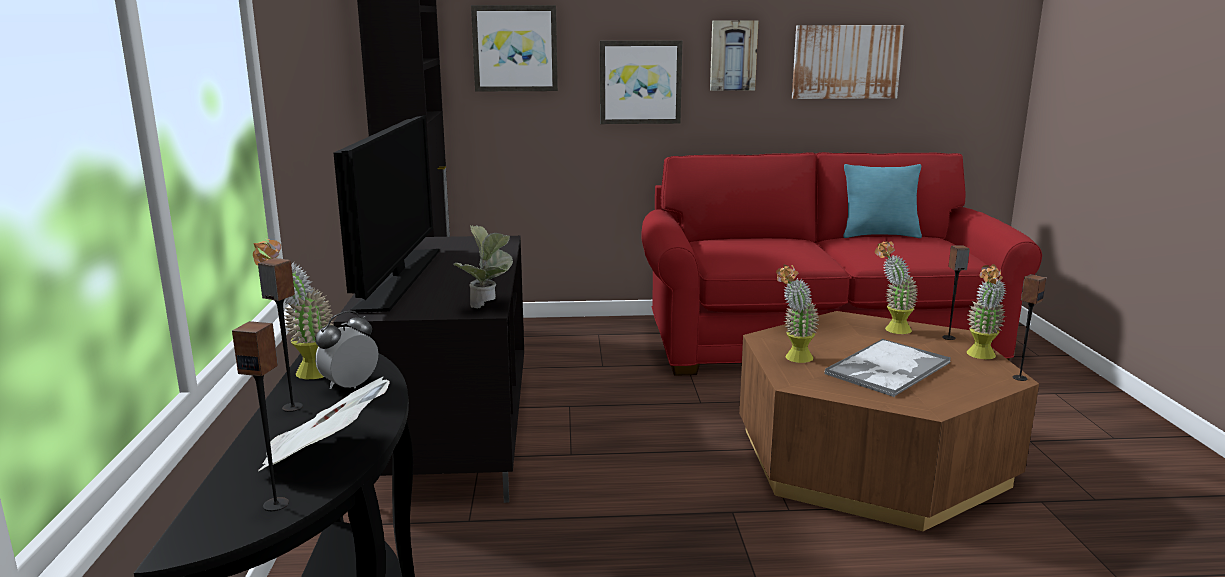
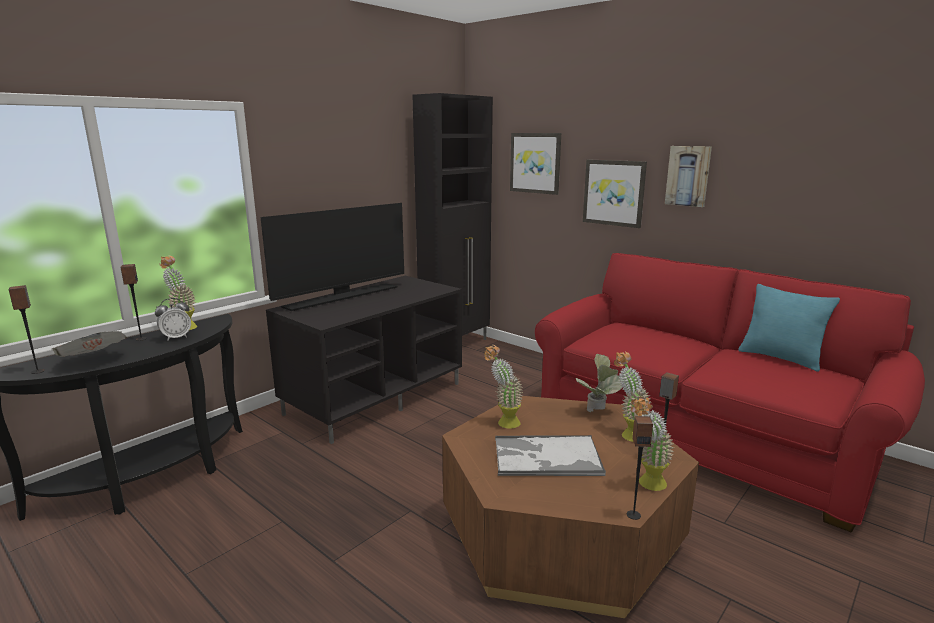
camera: 45 degrees right, 0 degrees up
alarm clock [315,311,379,389] -> alarm clock turned 150 degrees clockwise [155,298,191,341]
potted plant [453,225,513,308] -> potted plant moved to [576,354,622,413]
picture [792,25,904,99] -> none

